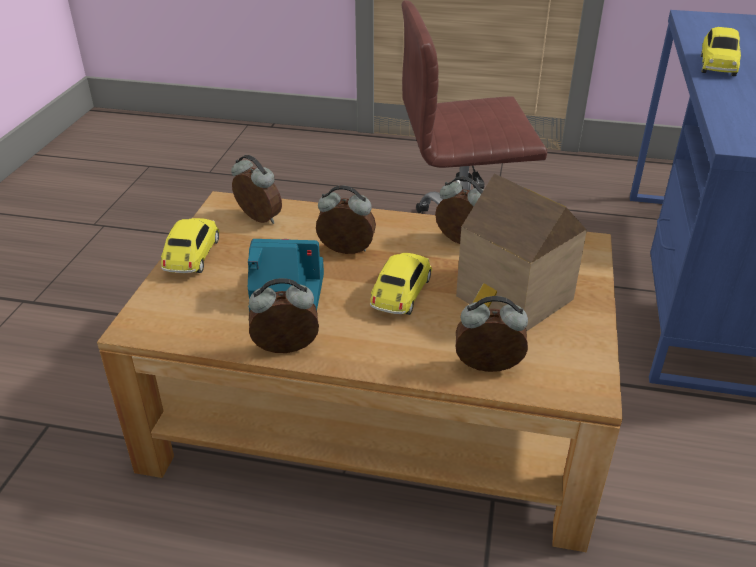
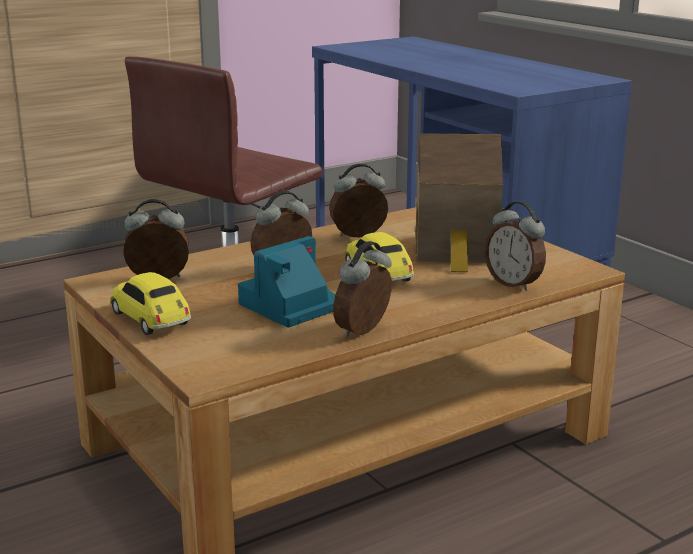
camera: 45 degrees left, 15 degrees down
alarm clock [455,296,528,372] -> alarm clock turned 90 degrees counterclockwise [485,201,546,291]
toy car [701,27,741,76] -> none

